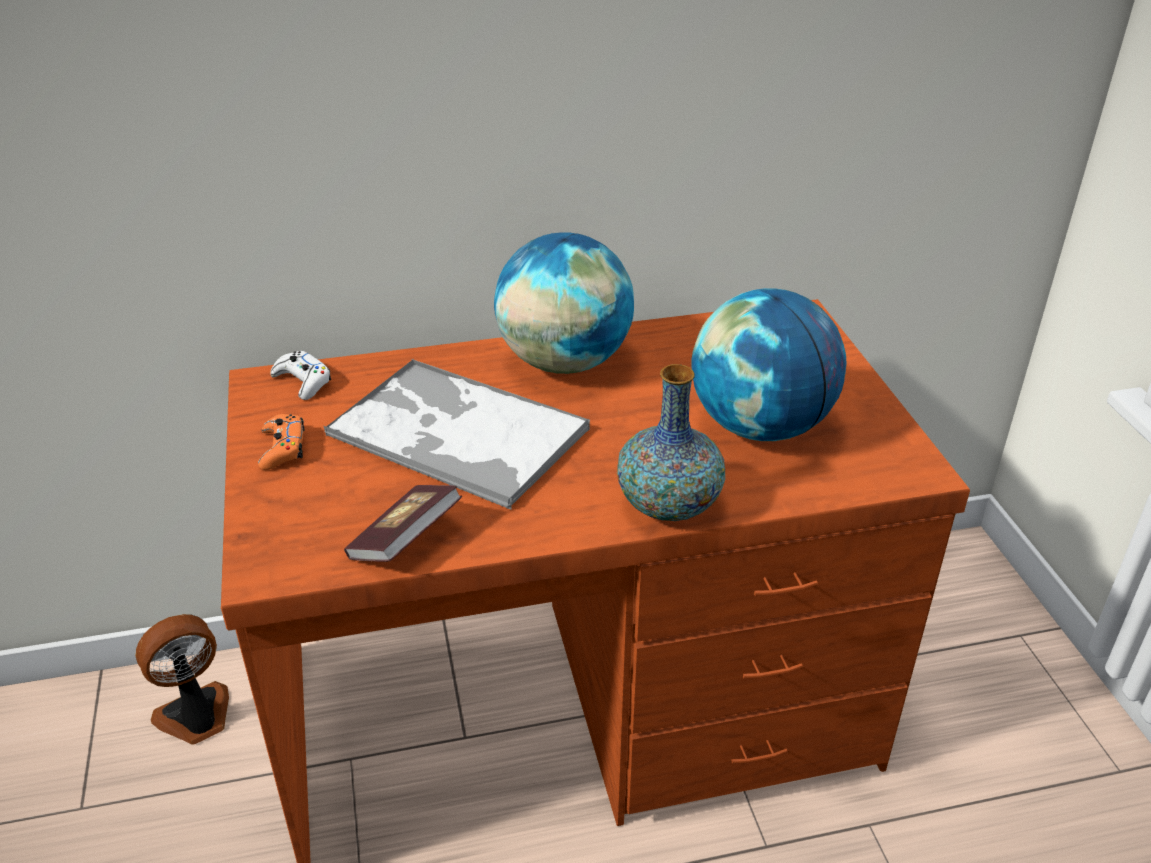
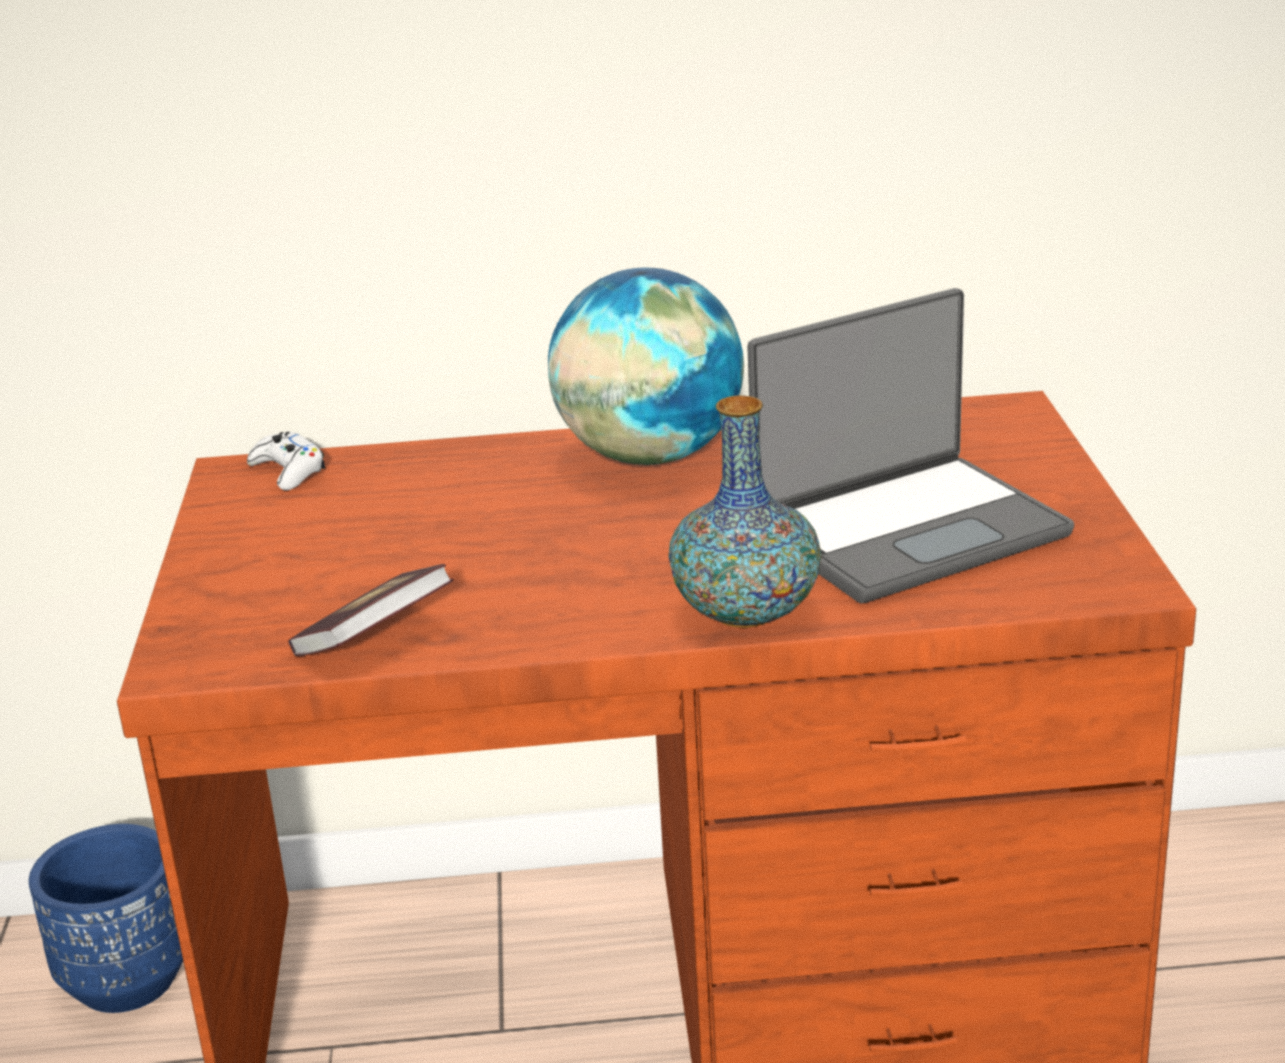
camera: 10 degrees right, 10 degrees down
fan [135,614,229,744] -> blue planter [29,824,183,1013]
orange game controller [258,414,304,470] -> none
tray [324,359,590,510] -> none
globe [692,288,847,441] -> laptop [748,288,1074,603]

